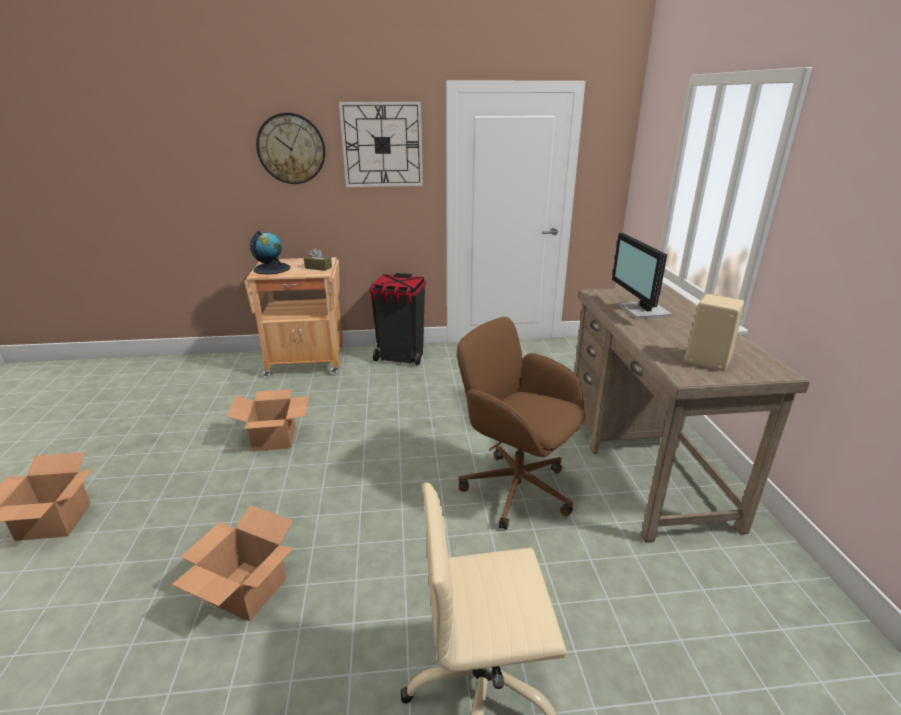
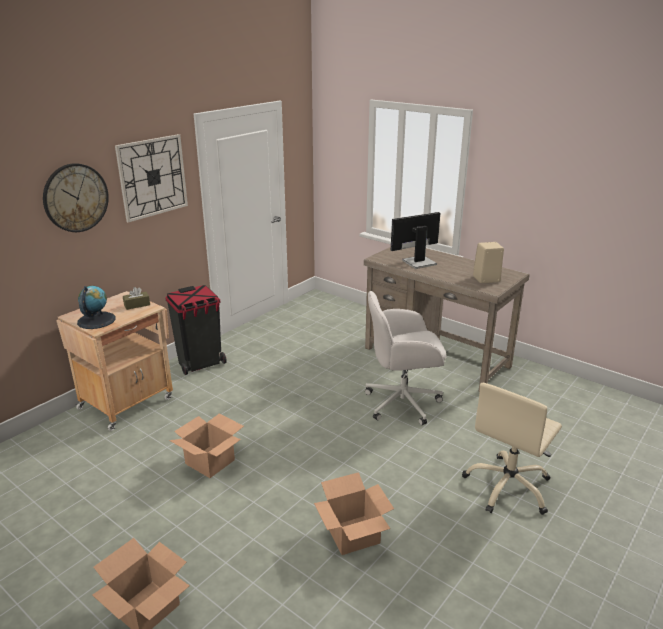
camera: 45 degrees left, 0 degrees up
brown office chair [457,317,586,530] -> white office chair [365,291,447,425]
monitor [612,233,673,319] -> monitor turned 120 degrees clockwise [391,212,440,269]

